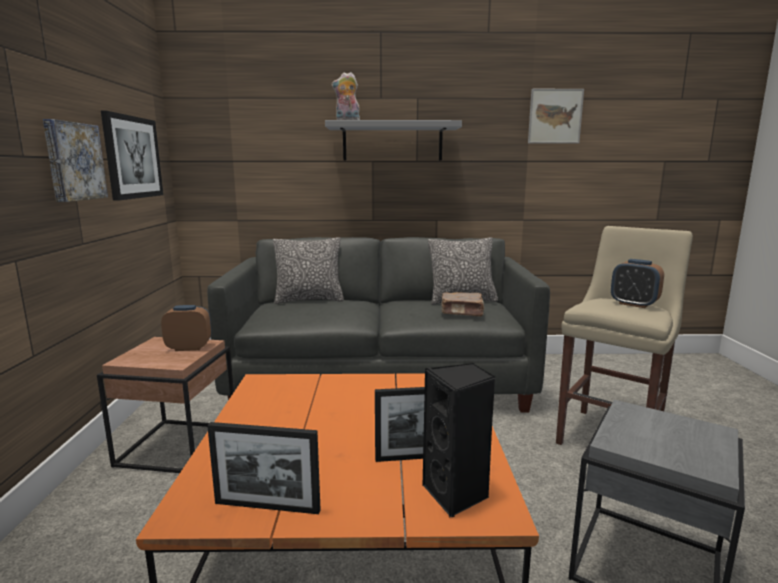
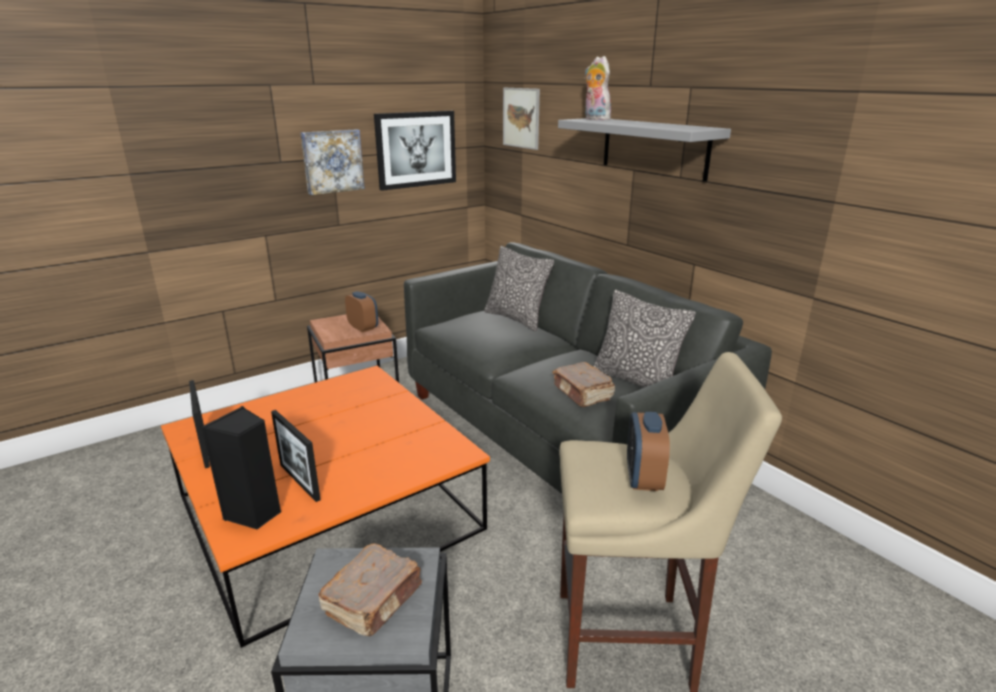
camera: 55 degrees right, 10 degrees up
picture [528,89,584,143] -> picture moved to [503,88,540,150]
none -> brown book [318,543,422,636]

